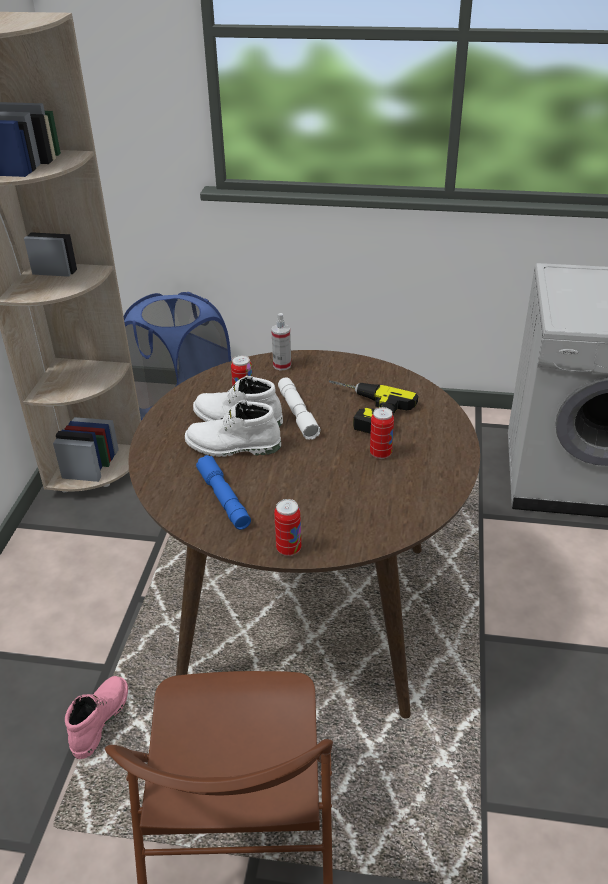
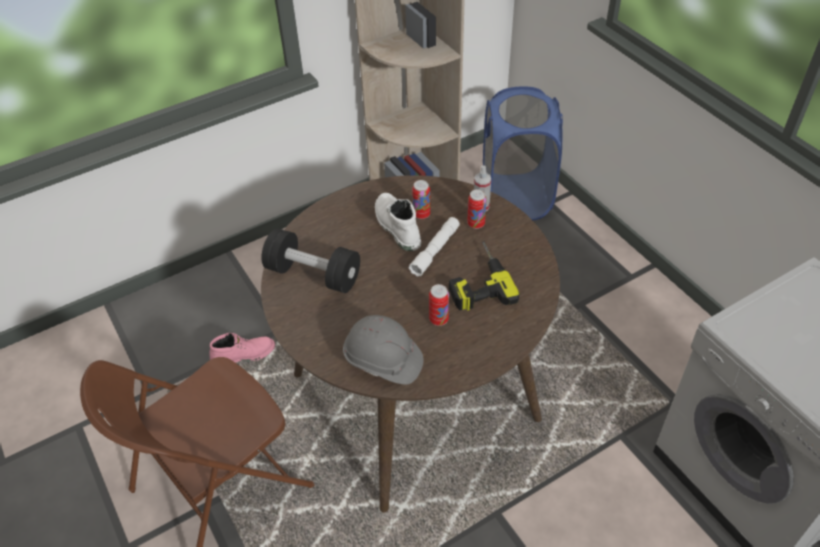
camera: 50 degrees right, 10 degrees up
white boot [185,400,281,457] -> none
blue flashlight [196,455,251,530] -> black dumbbell [261,228,360,293]
can [274,499,301,556] -> can moved to [467,189,486,229]
none -> grey hard hat [343,315,424,385]

